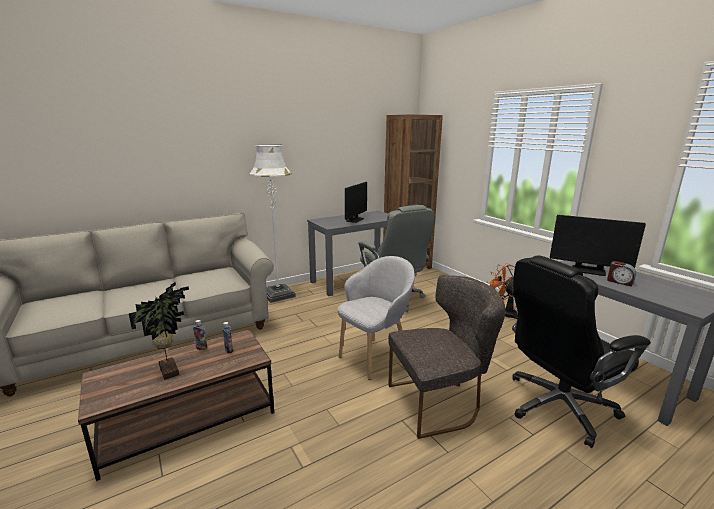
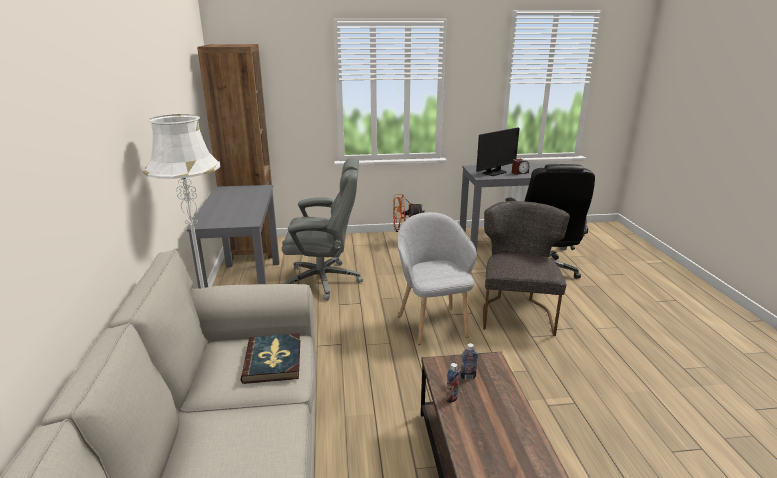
camera: 65 degrees left, 5 degrees up
potted plant [129,282,189,380] -> none
monitor [345,182,367,223] -> none
none -> book [241,333,300,384]

